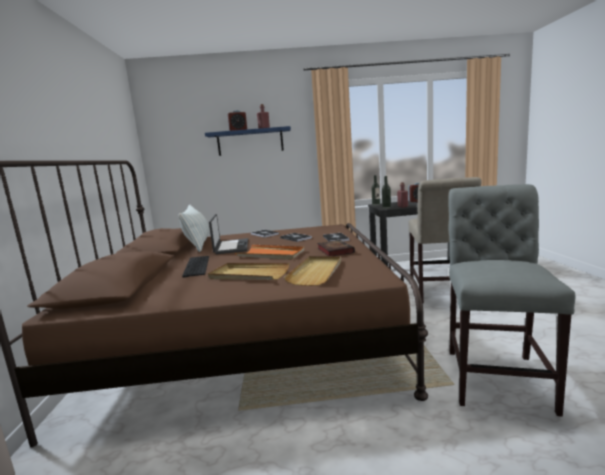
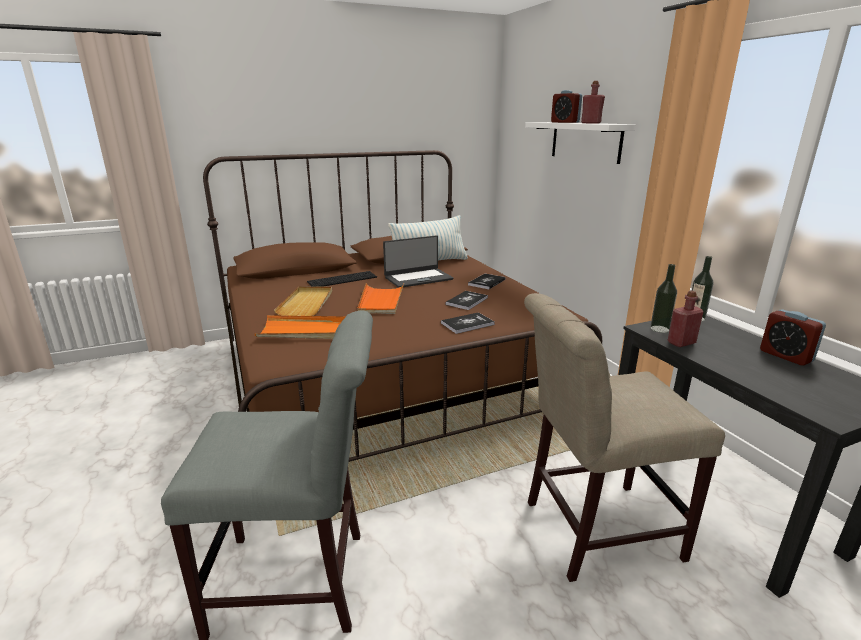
camera: 70 degrees right, 10 degrees up
blue shelf [205,126,291,156] -> white shelf [525,122,636,164]
beige tray [284,256,341,286] -> orange tray [254,315,345,339]
book [317,240,355,256] -> none

